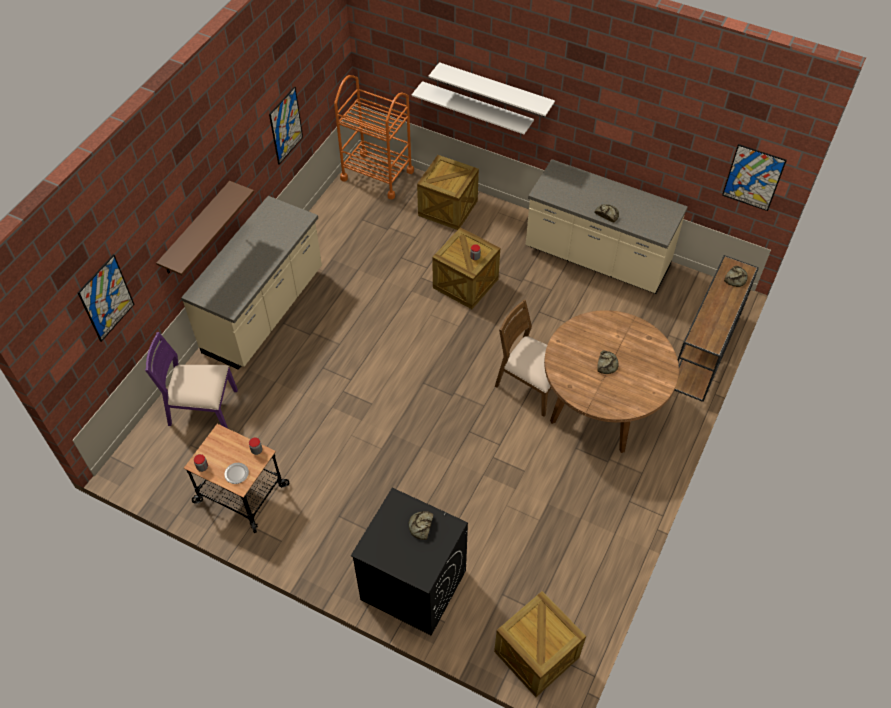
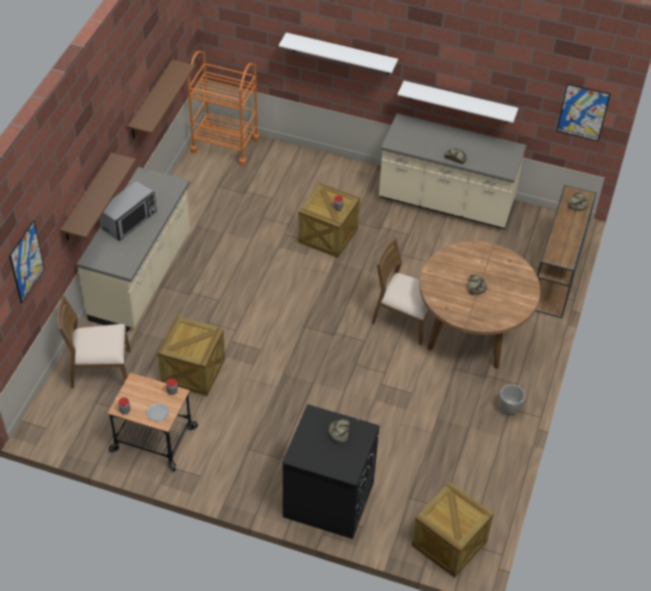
camera: 10 degrees left, 5 degrees down
purple chair [145,332,238,428] -> brown chair [57,295,131,388]
picture [269,86,303,165] -> brown shelf [128,60,195,138]
white shelf [412,81,534,134] -> white shelf moved to [397,81,518,123]
crate [417,155,479,230] -> crate moved to [157,316,225,396]
none -> microwave [99,180,157,241]
none -> planter [499,385,525,414]

